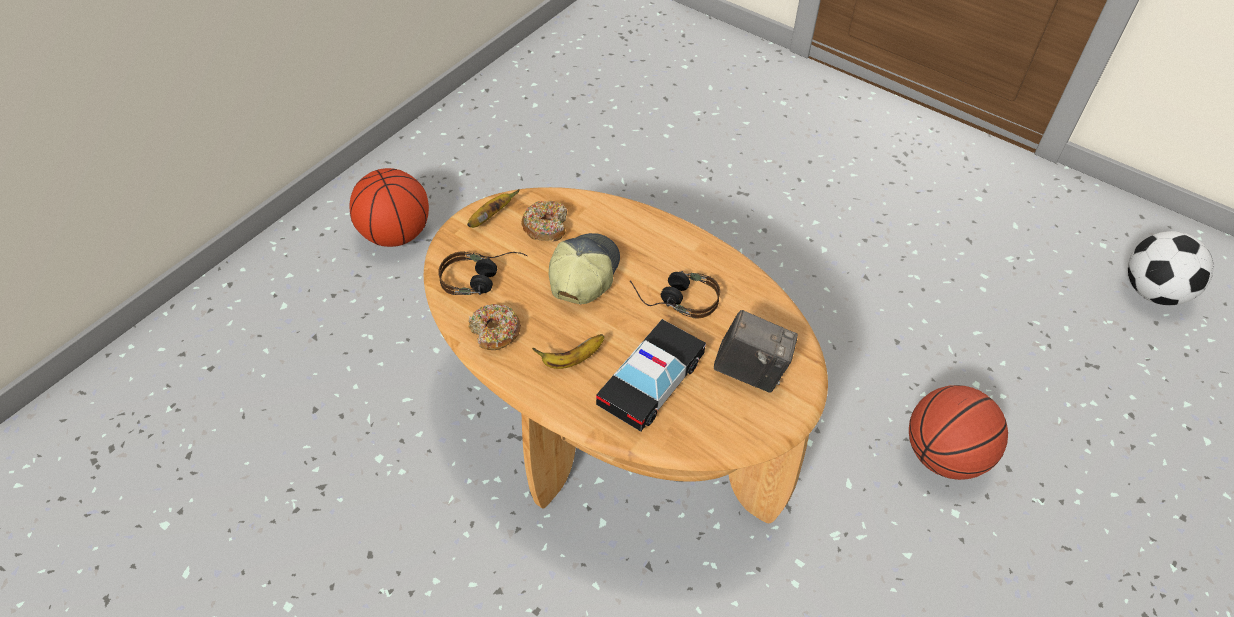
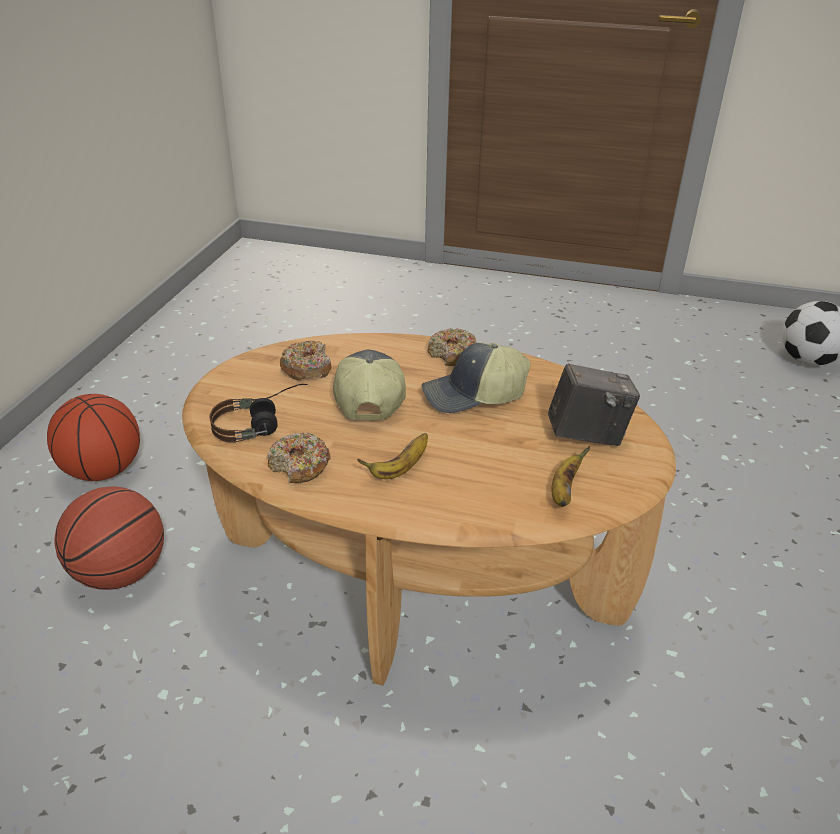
camera: 20 degrees left, 15 degrees down
banana [467,189,520,228] -> banana moved to [552,446,590,507]
toy car [596,319,706,432] -> none
headphones [630,271,720,318] -> cap [422,342,530,413]
basketball [909,385,1008,480] -> basketball moved to [54,486,164,590]
none -> donut [428,328,477,366]

